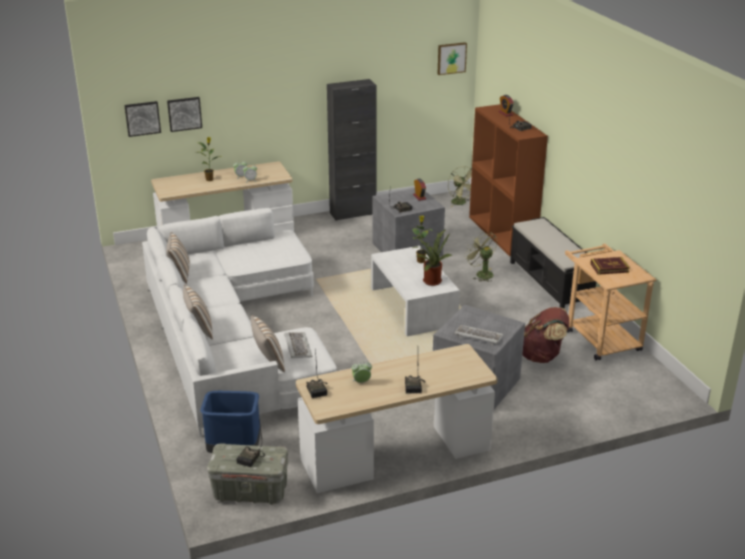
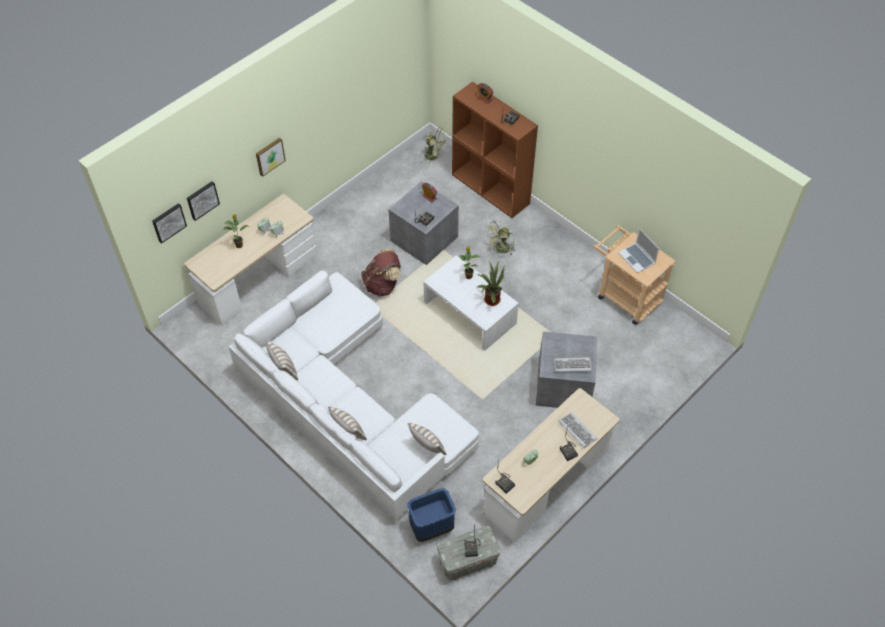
camera: 25 degrees left, 25 degrees up
keyboard [284,332,312,358] -> keyboard moved to [559,412,597,448]
black cabinet [327,79,377,221] -> none
picture [438,42,467,75] -> picture moved to [256,138,286,177]
green fan [464,231,498,282] -> green fan turned 75 degrees counterclockwise [485,220,514,255]
black bench [510,217,596,309] -> none
brown backpack [522,307,569,363] -> brown backpack moved to [361,249,401,297]
book [590,257,630,275] -> laptop [618,228,659,273]

